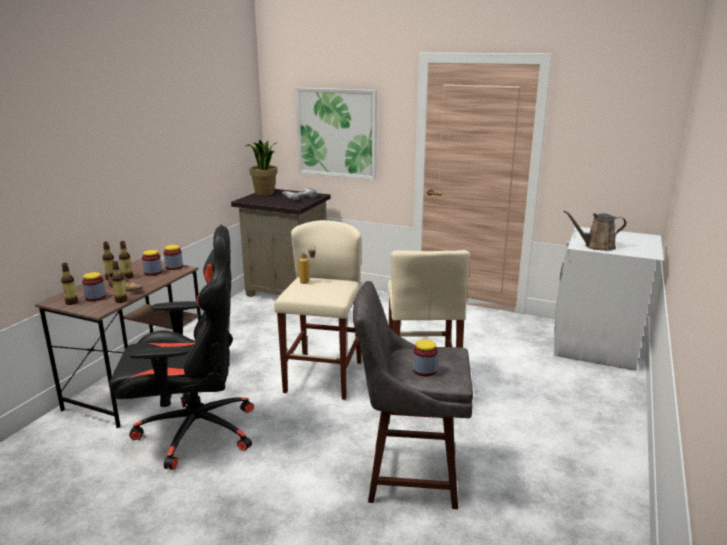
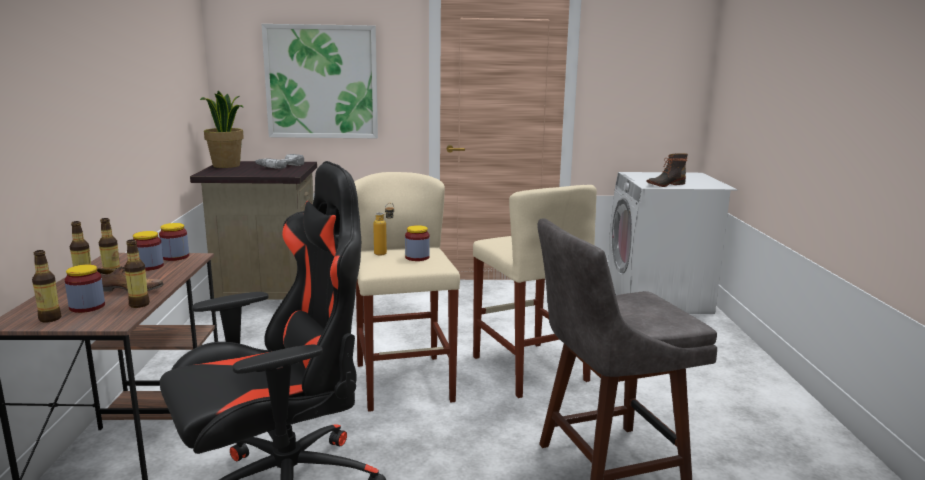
camera: 25 degrees left, 5 degrees down
jar [413,339,438,376] -> jar moved to [405,225,430,261]
brown watering can [563,211,626,251] -> boot [646,153,688,187]

